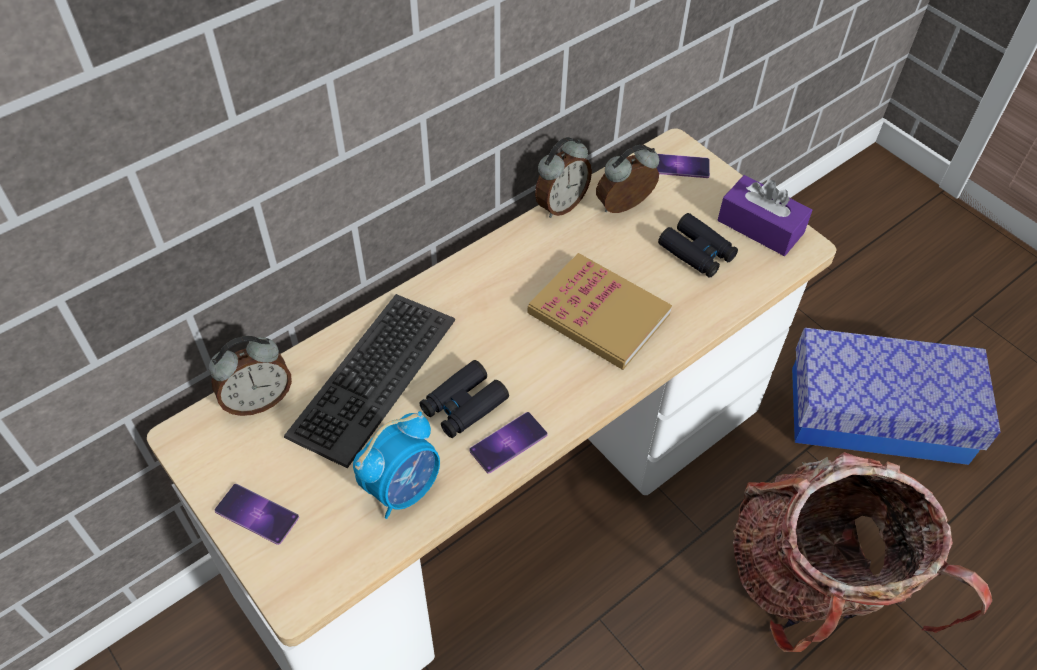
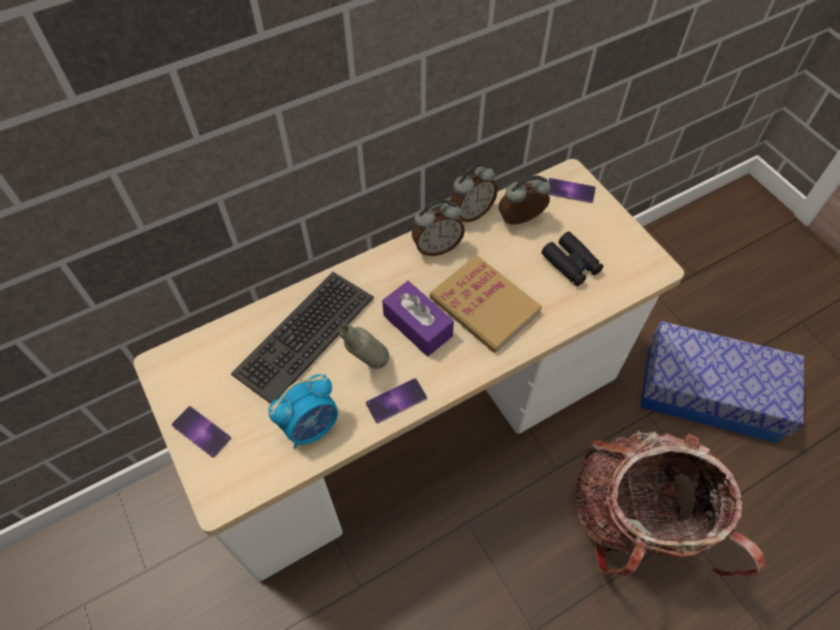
camera: 10 degrees right, 5 degrees up
alarm clock [209,336,292,416] -> alarm clock moved to [412,199,465,256]
black binoculars [419,360,509,438] -> grey bottle [339,324,389,369]
purple tissue box [718,175,813,256] -> purple tissue box moved to [382,281,454,356]

